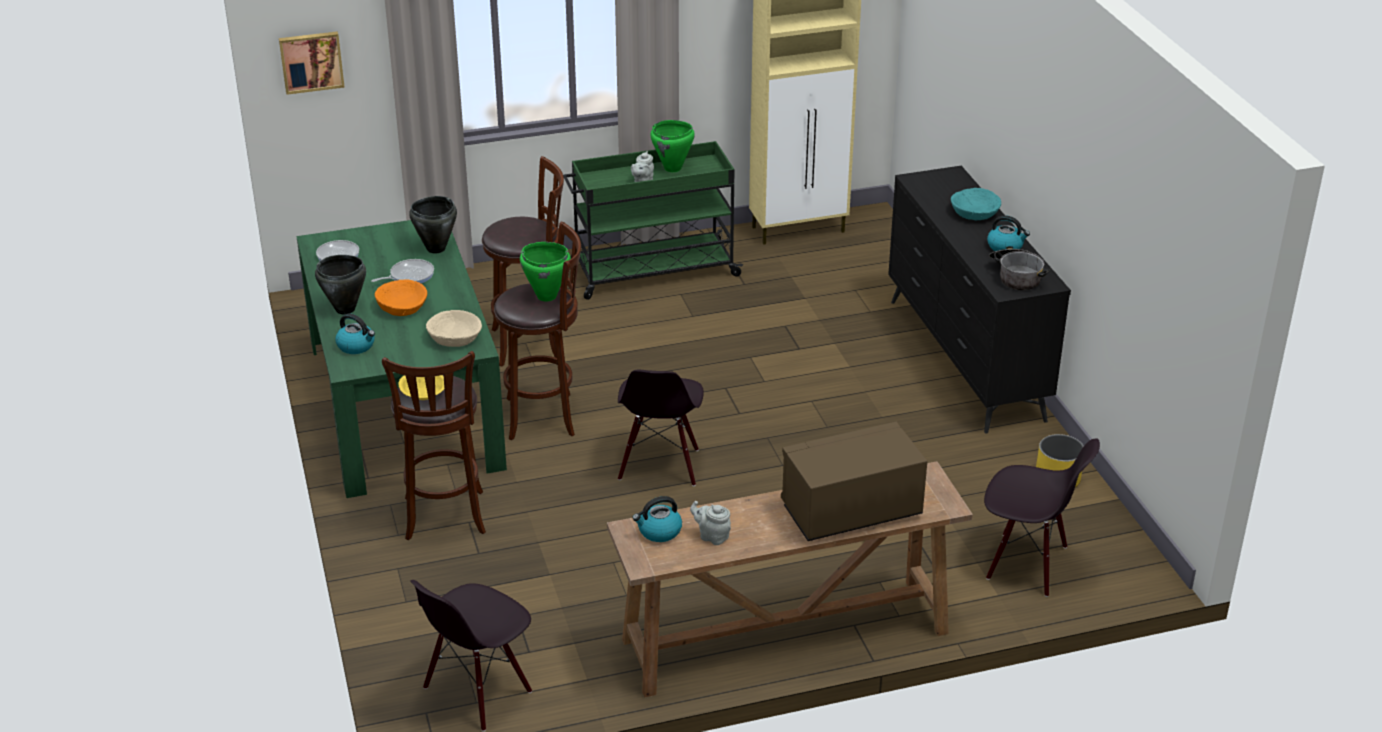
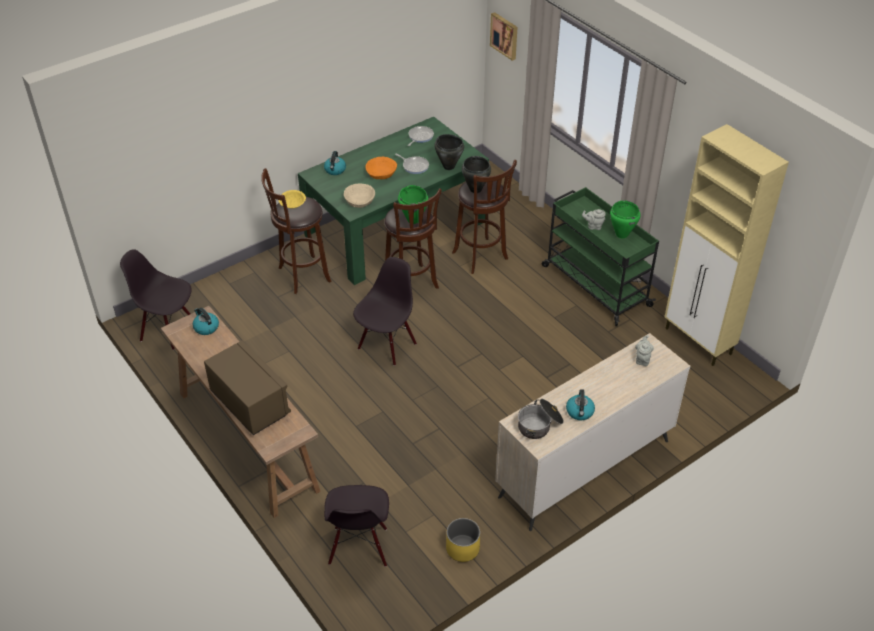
camera: 70 degrees right, 10 degrees up
black cooking pot [315,255,366,315] -> black cooking pot moved to [462,156,491,193]
black chair [618,370,704,486] -> black chair turned 135 degrees clockwise [353,257,417,366]
grey teapot [690,501,731,545] -> grey teapot moved to [635,335,654,366]
black dresser [888,166,1071,433] -> beige dresser [495,333,690,531]
turquoise bowl [951,188,1001,221] -> none

